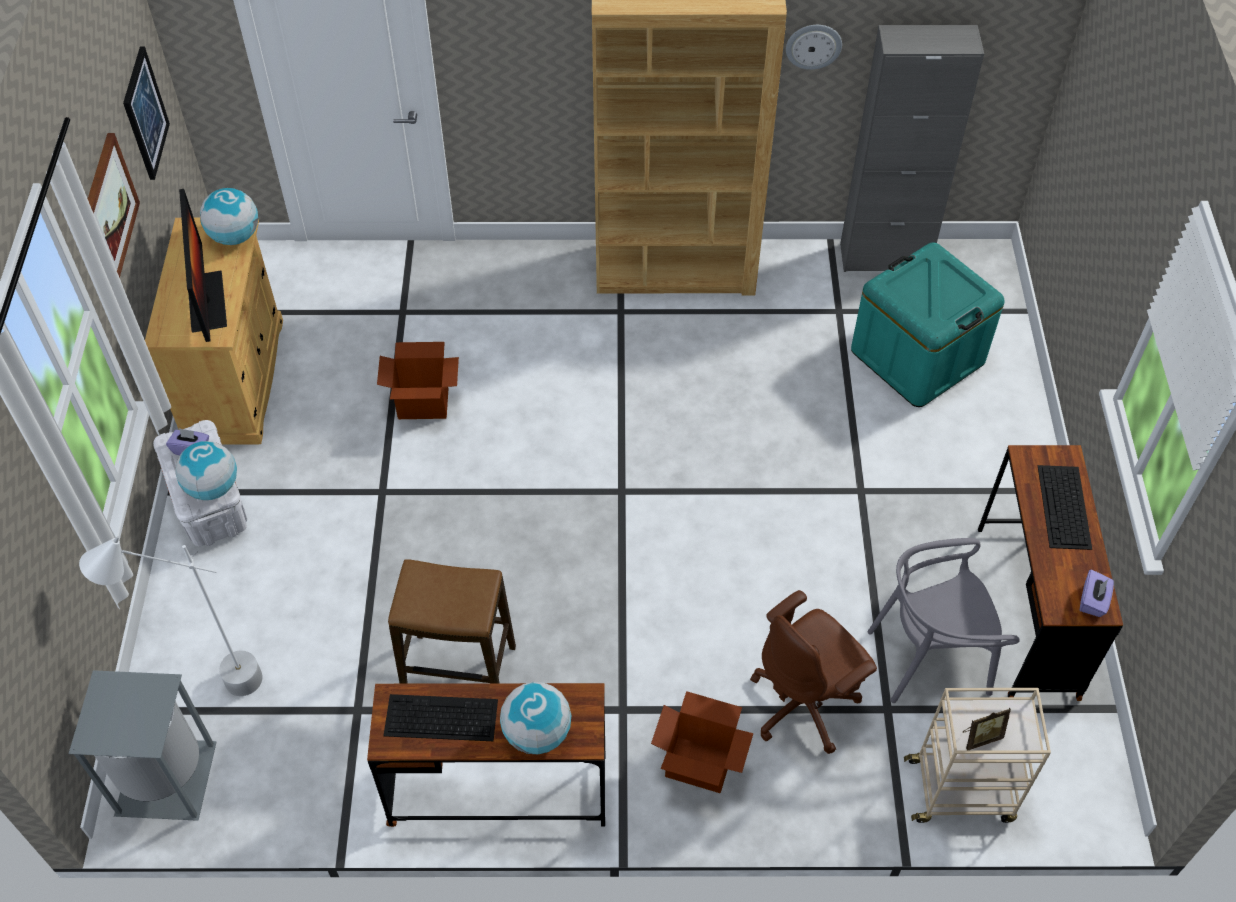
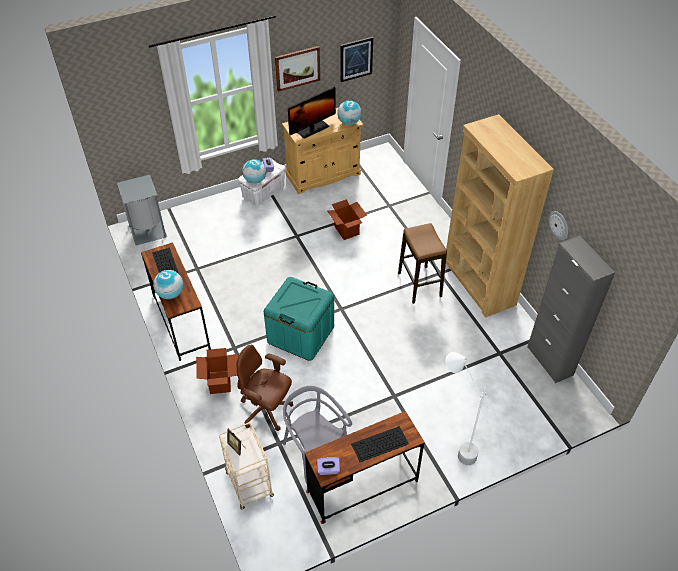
camera: 65 degrees right, 5 degrees down
white floor lamp [79,536,263,696] -> white floor lamp moved to [445,352,489,465]
stool [388,559,516,684] -> stool moved to [398,223,447,304]
turquoise storage box [851,243,1005,407] -> turquoise storage box moved to [264,277,334,361]

